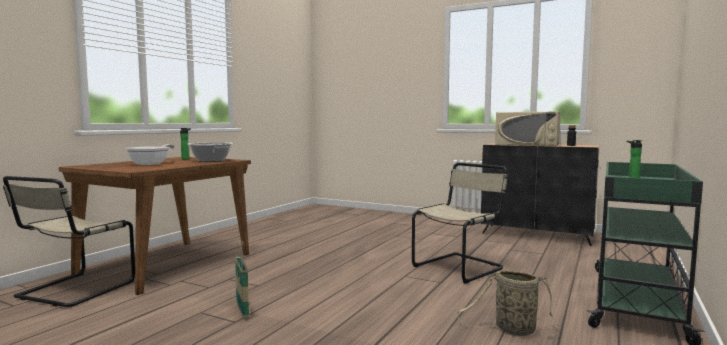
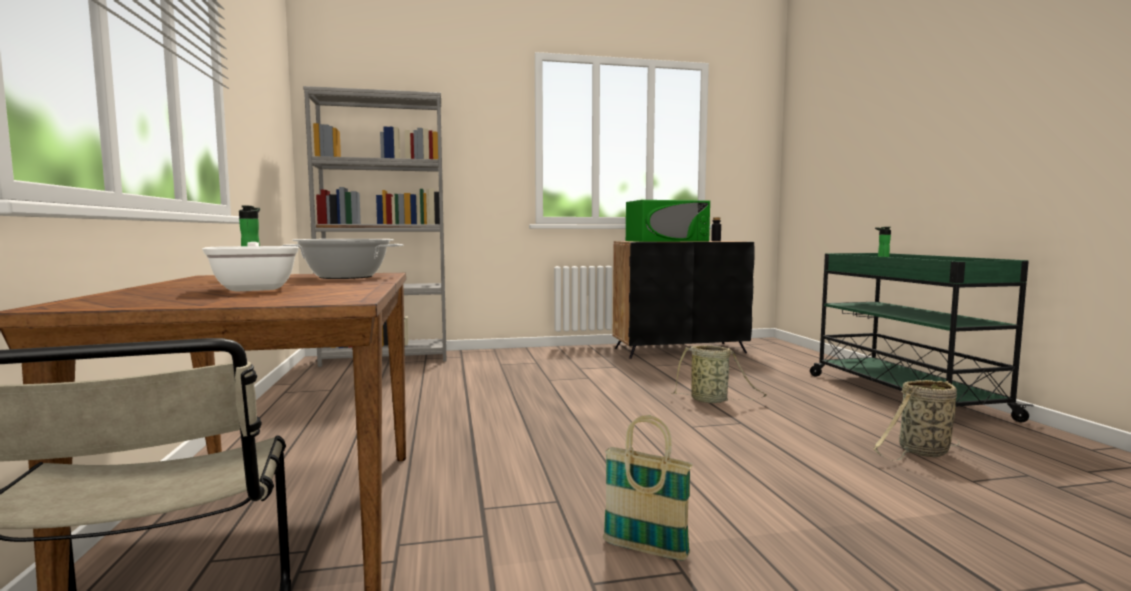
camera: 40 degrees left, 0 degrees up
beige chair [412,163,508,283] -> basket [671,345,766,403]
beige microwave [495,112,561,146] -> green microwave [626,200,710,242]
none -> grey bookcase [303,86,447,367]

